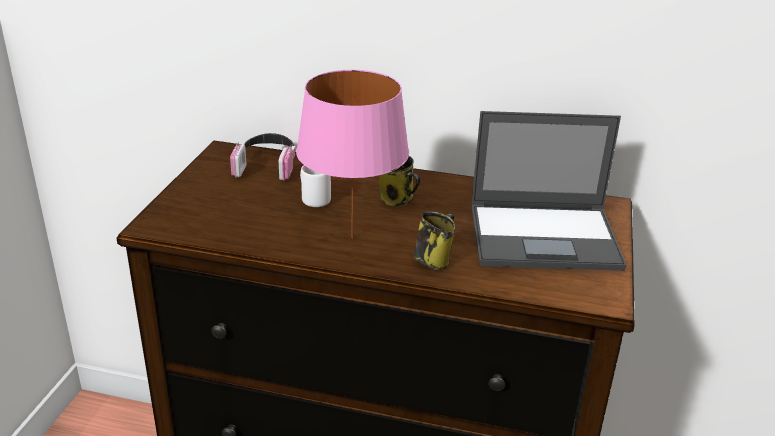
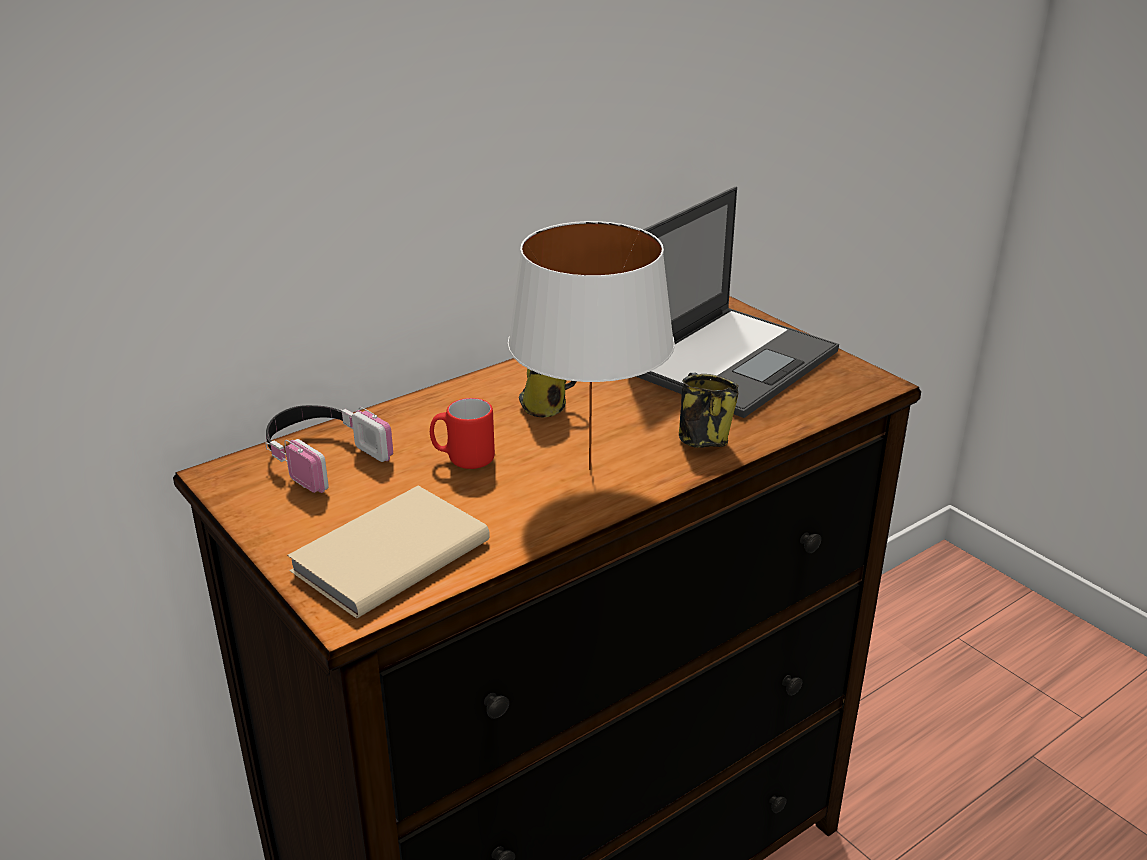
camera: 50 degrees left, 0 degrees up
pink table lamp [296,70,409,238] -> white table lamp [508,221,675,470]
white mug [300,165,331,207] -> red mug [430,398,495,469]
none -> beige book [287,486,490,618]

